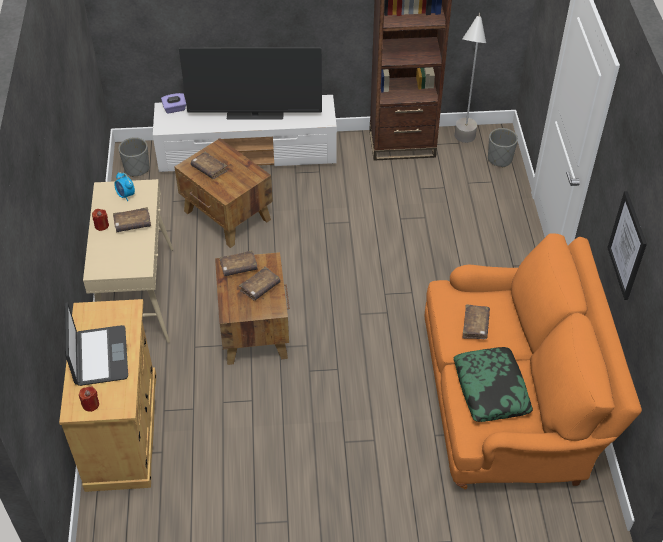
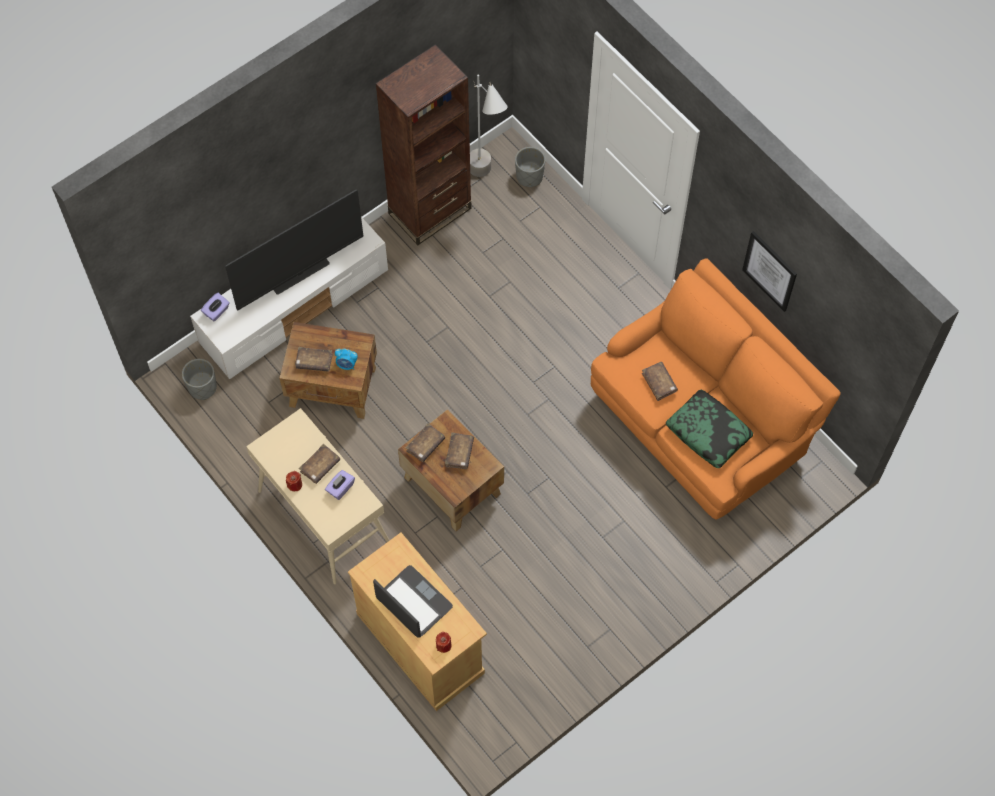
camera: 35 degrees left, 15 degrees up
alarm clock [114,172,135,201] -> alarm clock moved to [335,349,358,370]
none -> purple tissue box [325,470,355,500]

